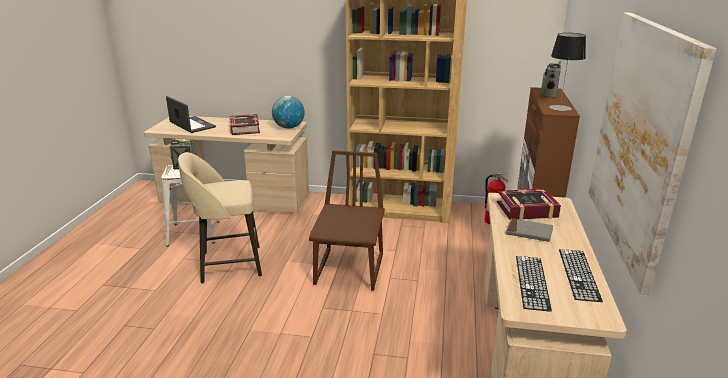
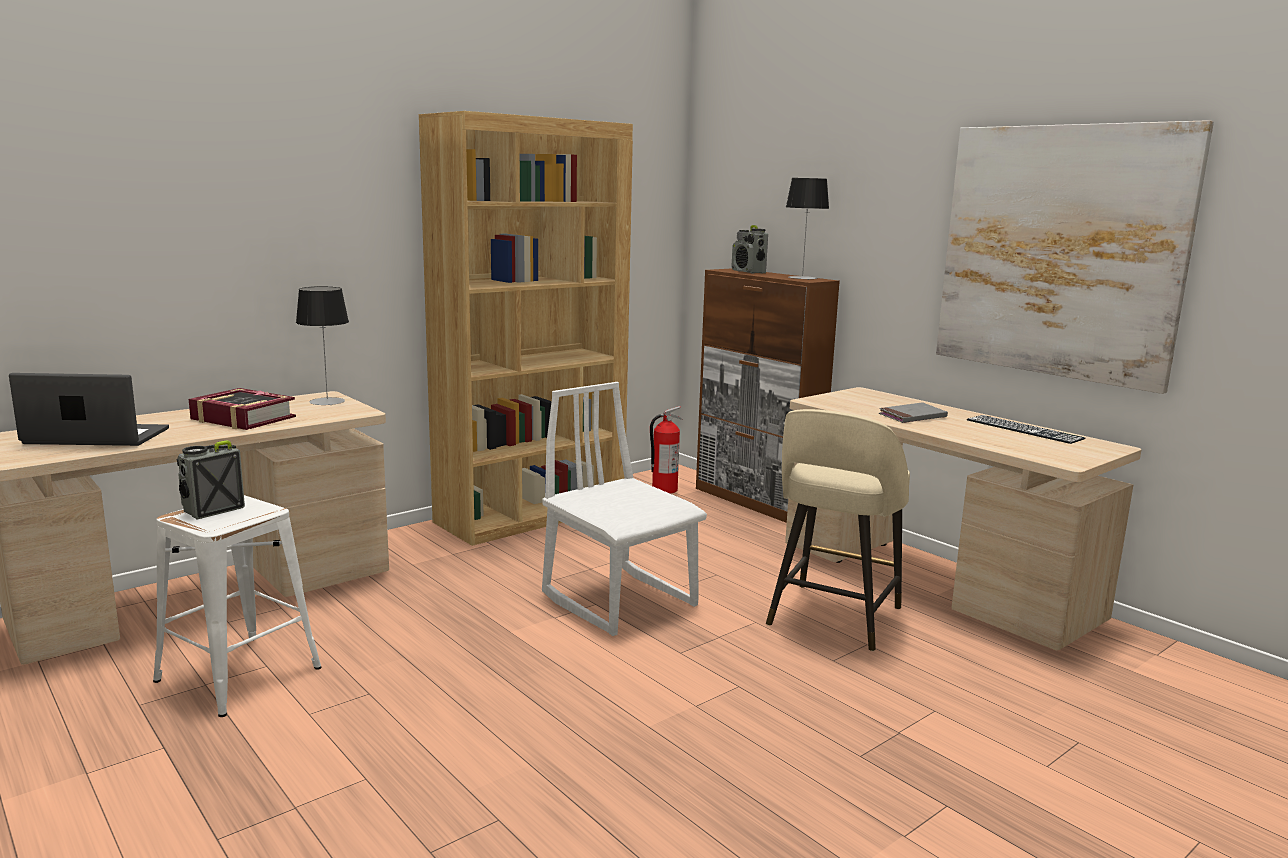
camera: 50 degrees left, 10 degrees down
beige stool [178,152,262,284] -> beige stool moved to [766,409,910,651]
globe [272,96,305,129] -> table lamp [296,286,349,405]
brown chair [309,150,385,291] -> white chair [542,382,707,636]
book [497,189,561,220] -> none
keyboard [516,256,552,312] -> none

